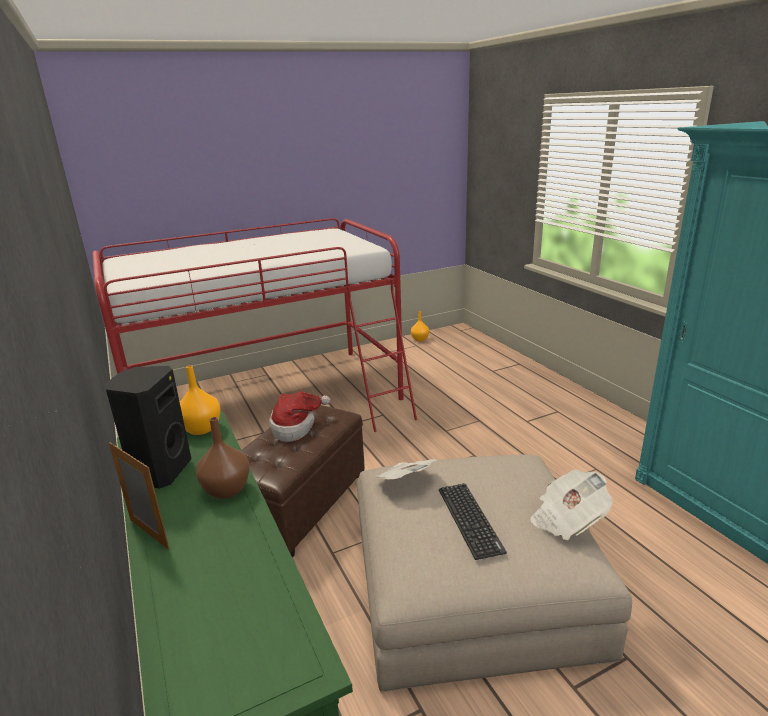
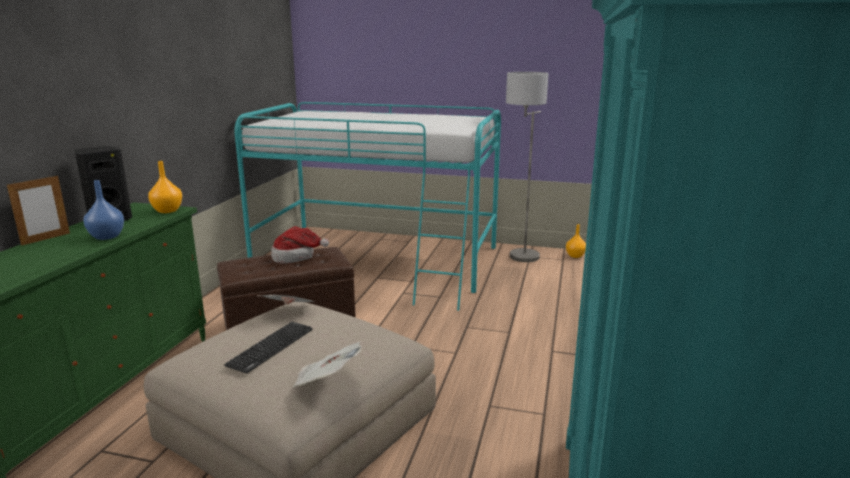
camera: 40 degrees right, 5 degrees down
red bed [92,218,417,432] -> turquoise bed [234,102,501,311]
picture frame [109,442,169,550] -> picture frame turned 45 degrees clockwise [7,176,70,246]
brown vase [196,417,250,499] -> blue vase [83,180,124,240]
none -> grey floor lamp [506,72,548,262]

